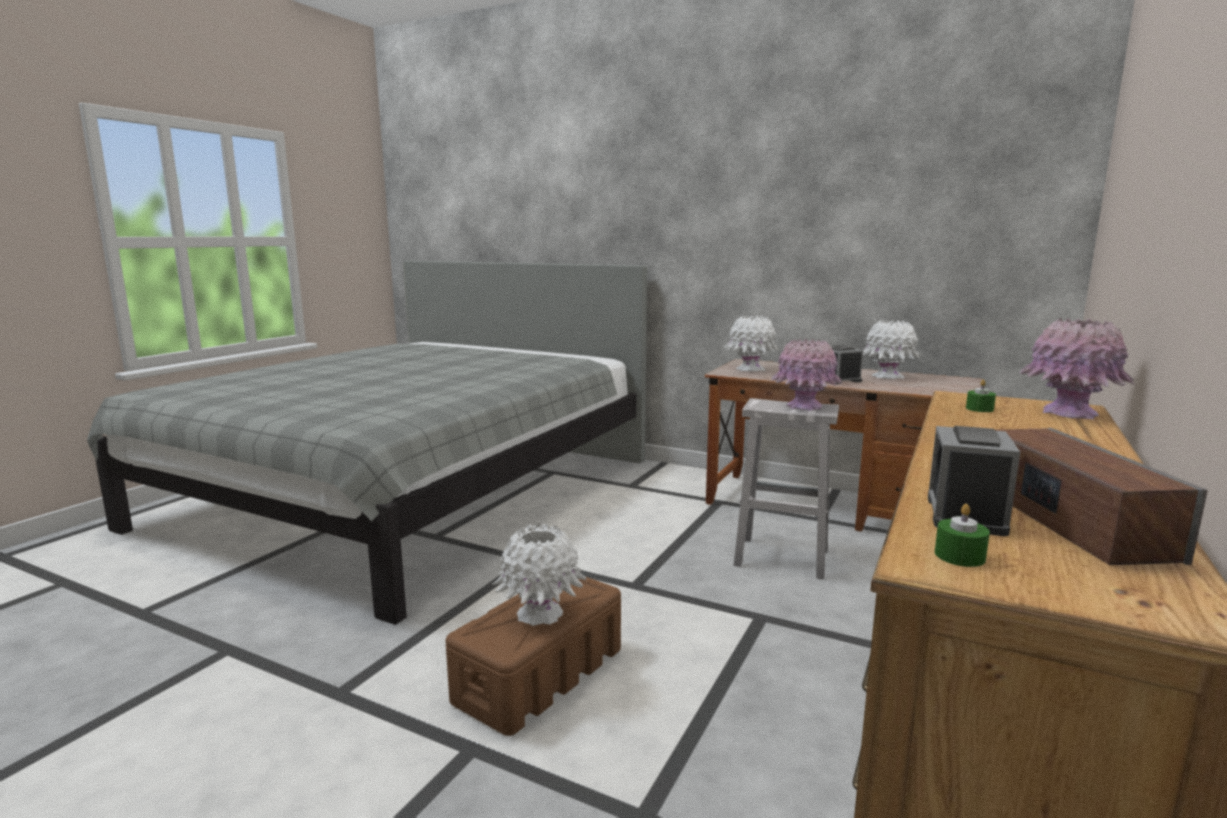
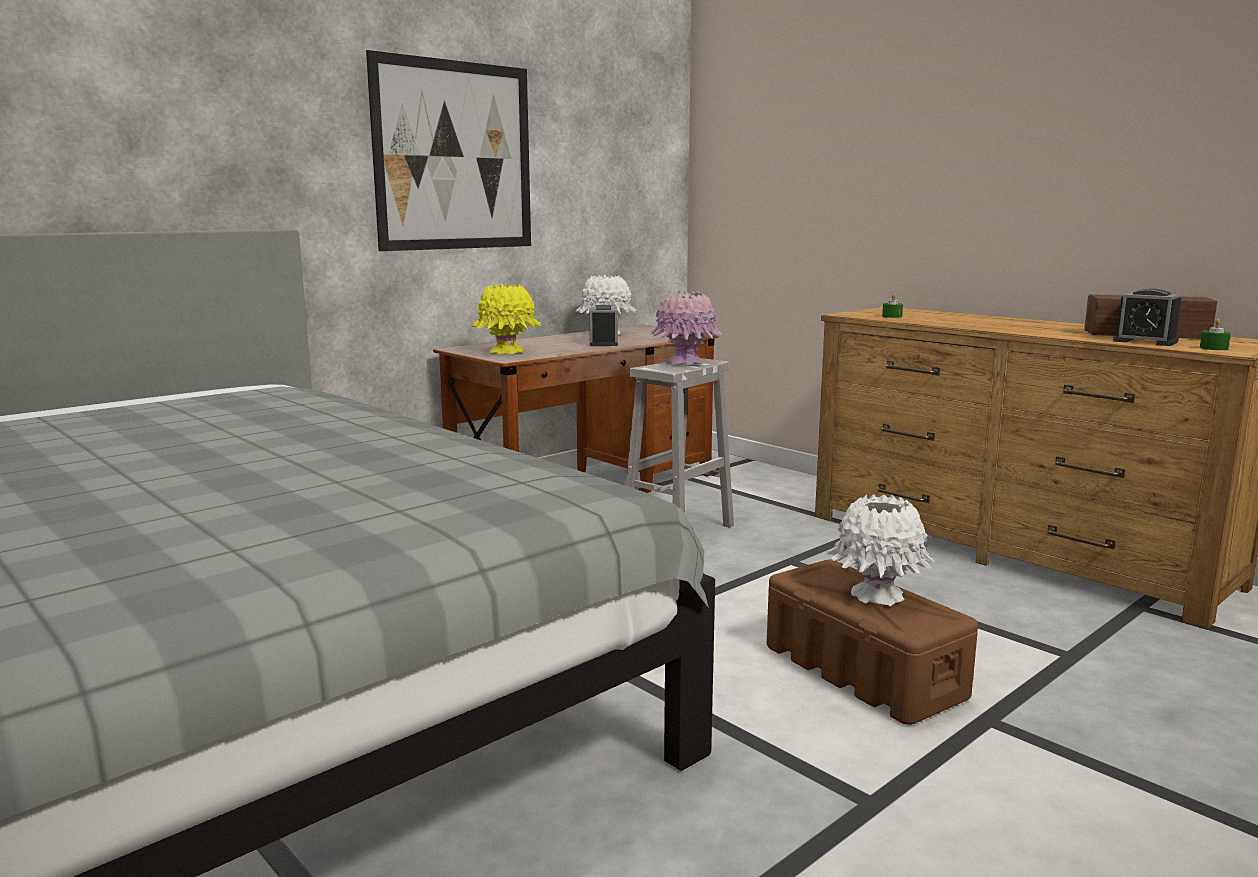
camera: 70 degrees left, 0 degrees up
white vase [724,315,779,371] -> yellow vase [472,284,541,354]
pink vase [1019,318,1135,419] -> none
none -> picture [366,50,531,251]

